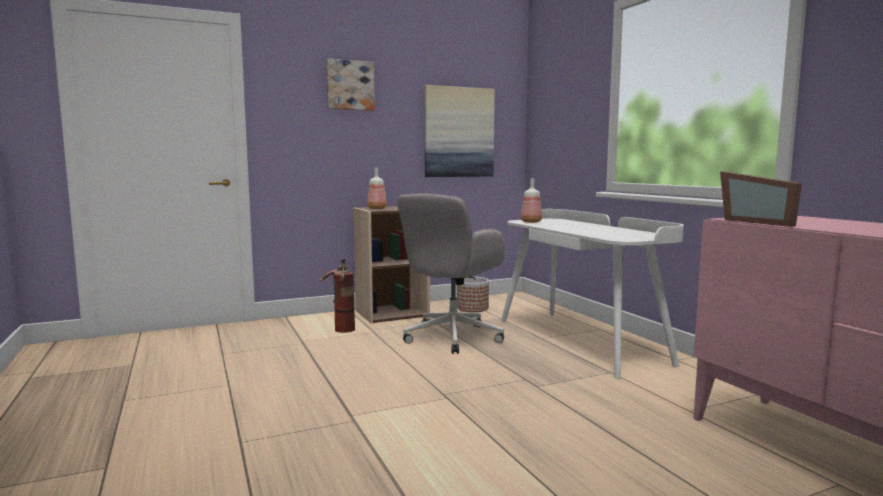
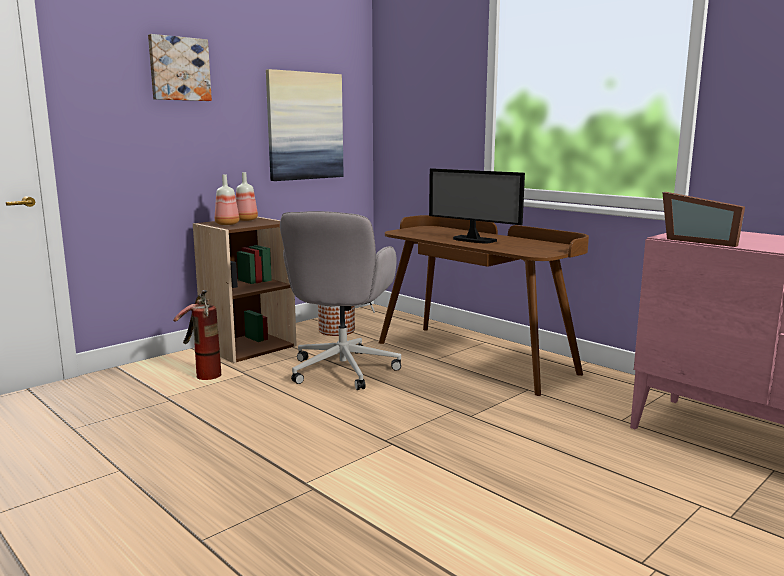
camera: 20 degrees left, 5 degrees up
white desk [501,209,684,379] -> brown desk [379,215,589,396]
bottle [521,179,542,223] -> bottle moved to [236,172,258,221]
none -> monitor [429,168,525,243]

